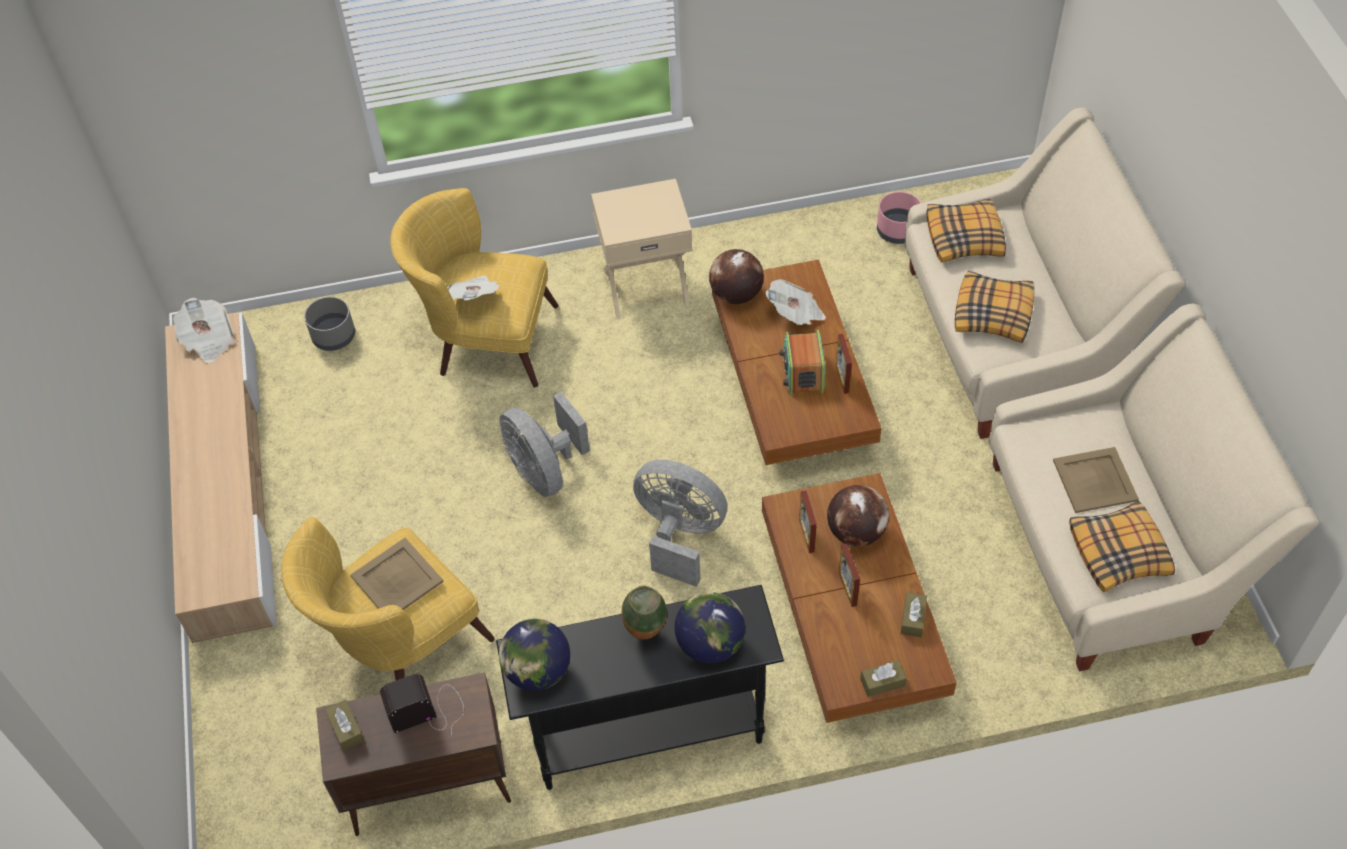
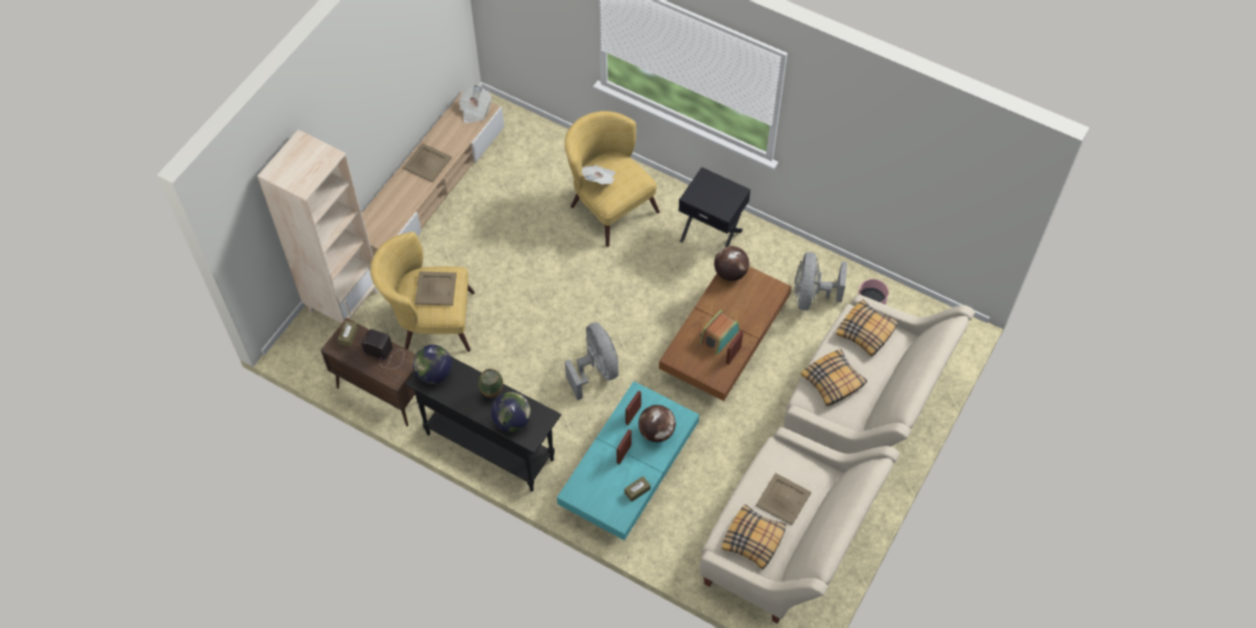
camera: 40 degrees right, 5 degrees up
grey planter [304,297,355,351] -> none
grey fan [499,392,590,497] -> grey fan moved to [794,252,847,310]
beige nightstand [591,179,693,319] -> black nightstand [679,167,751,247]
brown coffee table [762,473,957,723] -> turquoise coffee table [557,381,699,541]
newspaper [765,279,826,325] -> none
brown tissue box [860,660,907,697] -> none
none -> beige bookcase [257,130,379,324]
none -> beige tray [403,143,452,182]

